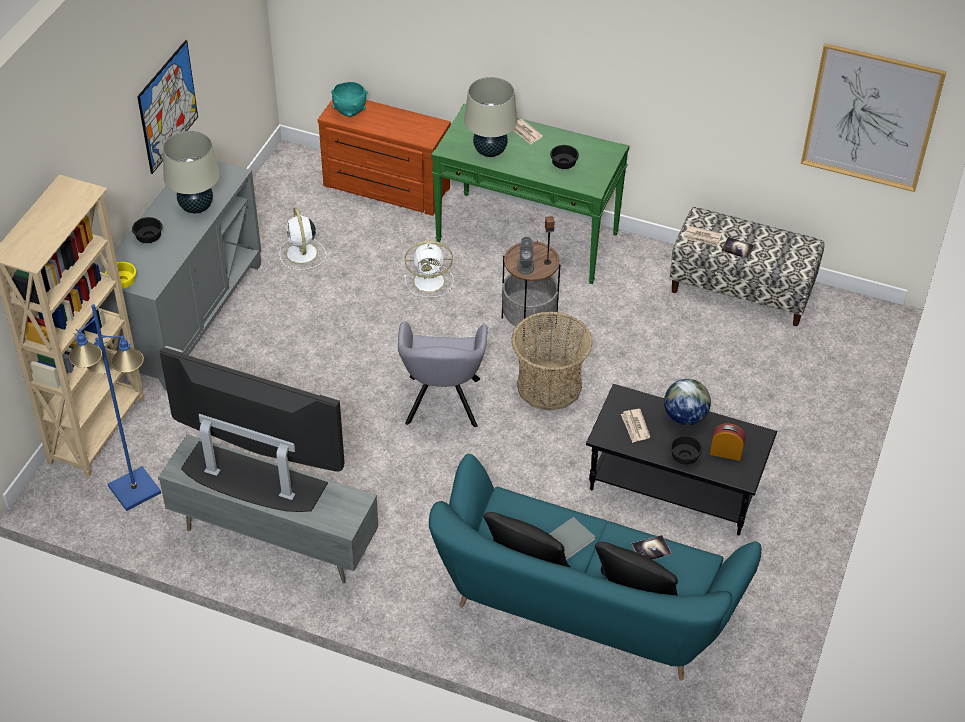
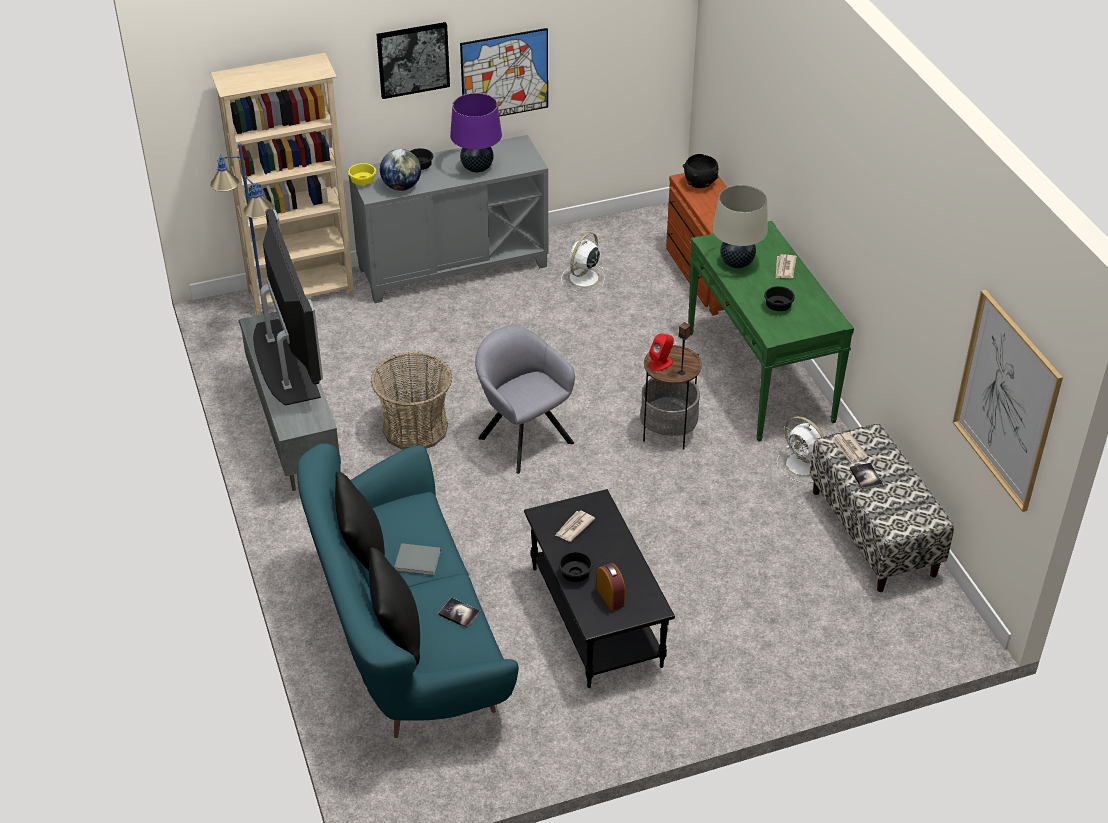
camera: 50 degrees right, 5 degrees down
beige table lamp [163,131,220,213] -> purple table lamp [450,93,502,172]
turquoise bowl [331,82,368,116] -> black bowl [683,154,719,188]
grey armchair [398,321,488,427] -> grey armchair turned 90 degrees clockwise [475,326,575,474]
white fan [404,241,454,297] -> white fan moved to [777,416,824,483]
basket [511,311,592,411] -> basket moved to [371,352,452,450]
grey speaker [517,237,534,275] -> red speaker [649,333,674,371]
globe [664,379,711,425] -> globe moved to [380,149,421,191]
none -> picture [376,22,450,99]

